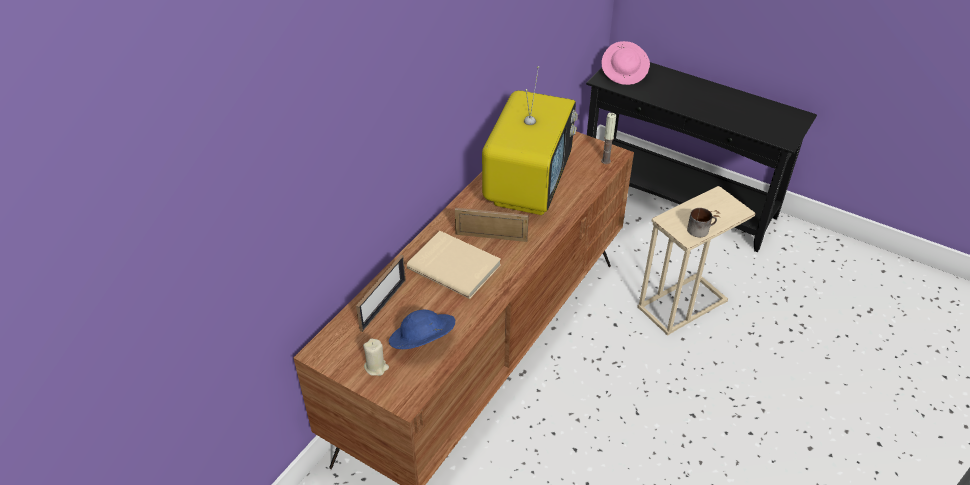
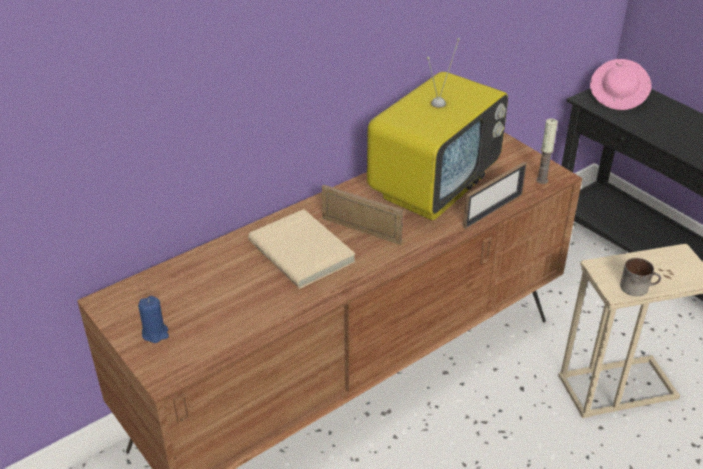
camera: 20 degrees right, 5 degrees down
picture frame [356,255,406,332] -> picture frame moved to [463,162,527,229]
beige candle [363,339,389,376] -> blue candle [138,296,169,343]
blue hat [389,310,455,349] -> none

